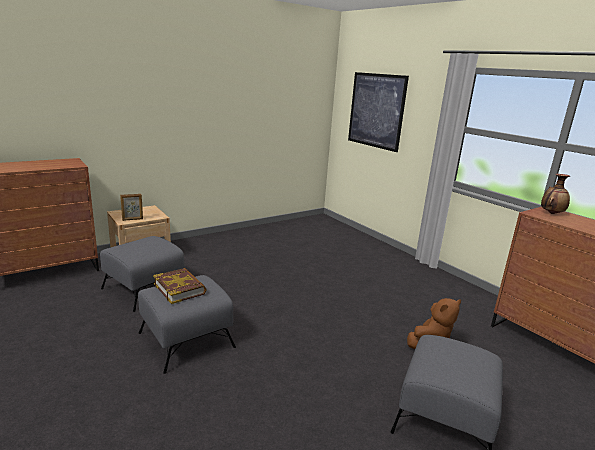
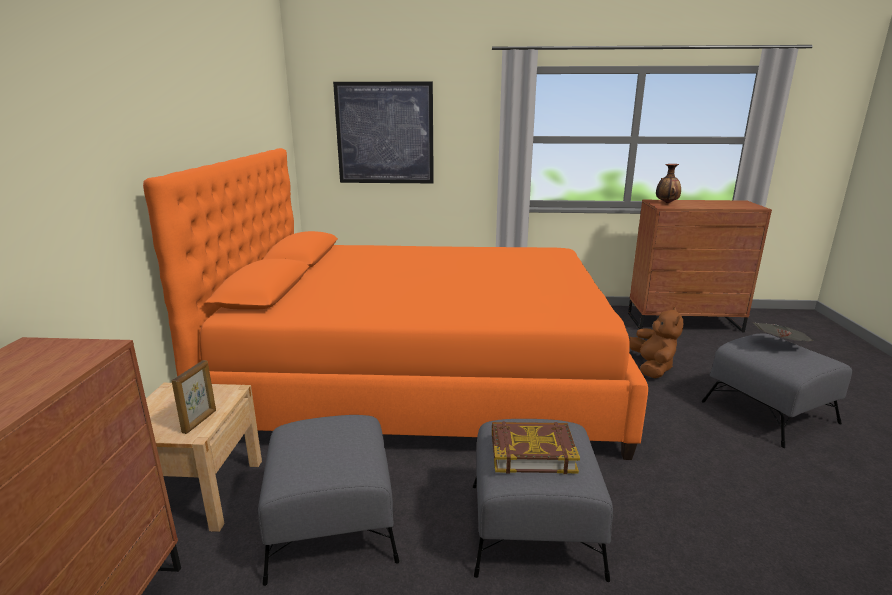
camera: 50 degrees left, 0 degrees up
none -> orange bed [143,148,648,460]
none -> newspaper [754,323,813,342]

